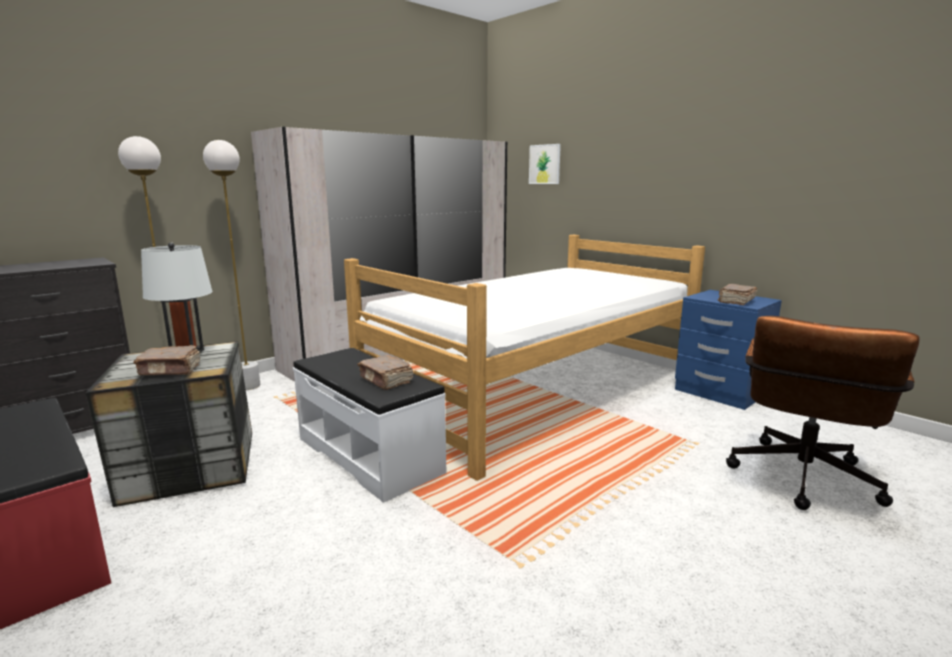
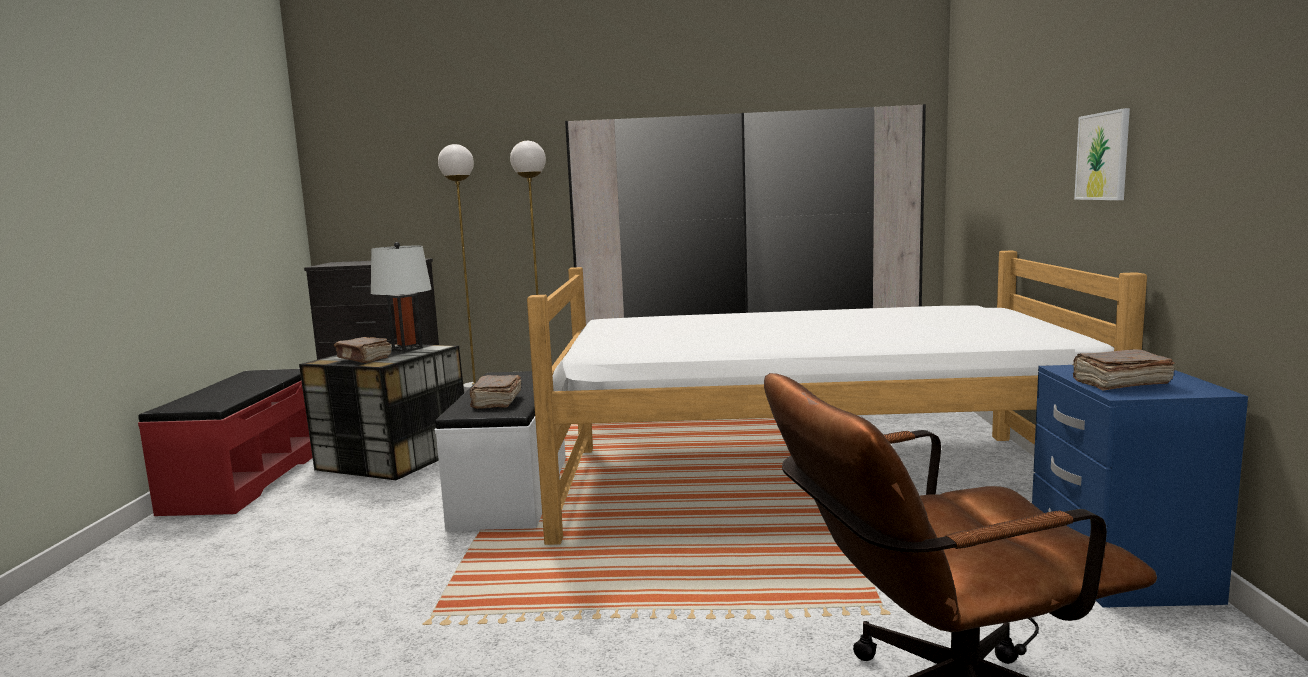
camera: 45 degrees right, 5 degrees down
picture [529,144,561,184] -> picture moved to [1074,108,1130,200]

